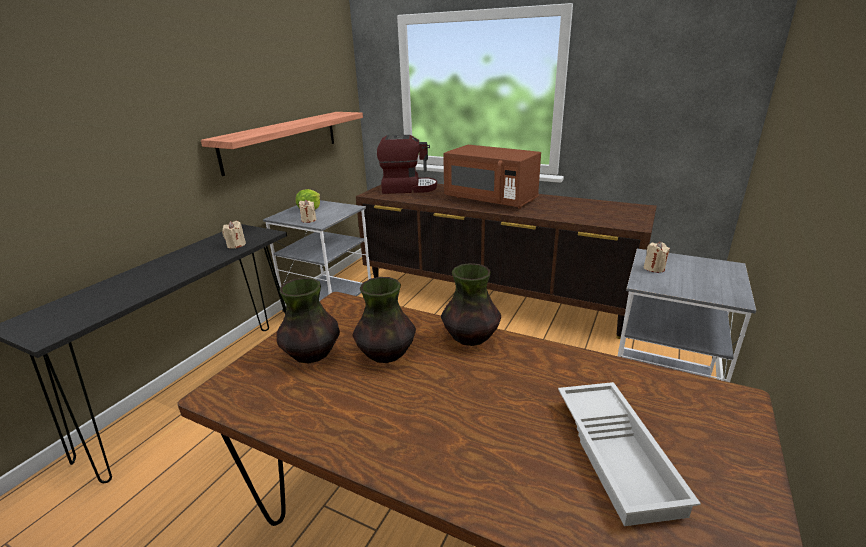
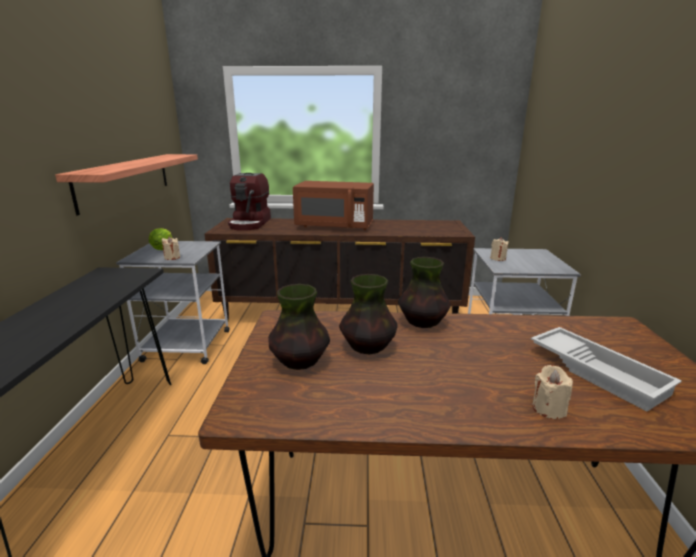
camera: 25 degrees left, 5 degrees down
beige candle [222,221,246,249] -> beige candle moved to [532,365,573,419]
coffee machine [377,135,437,194] -> coffee machine turned 120 degrees clockwise [228,173,271,231]

